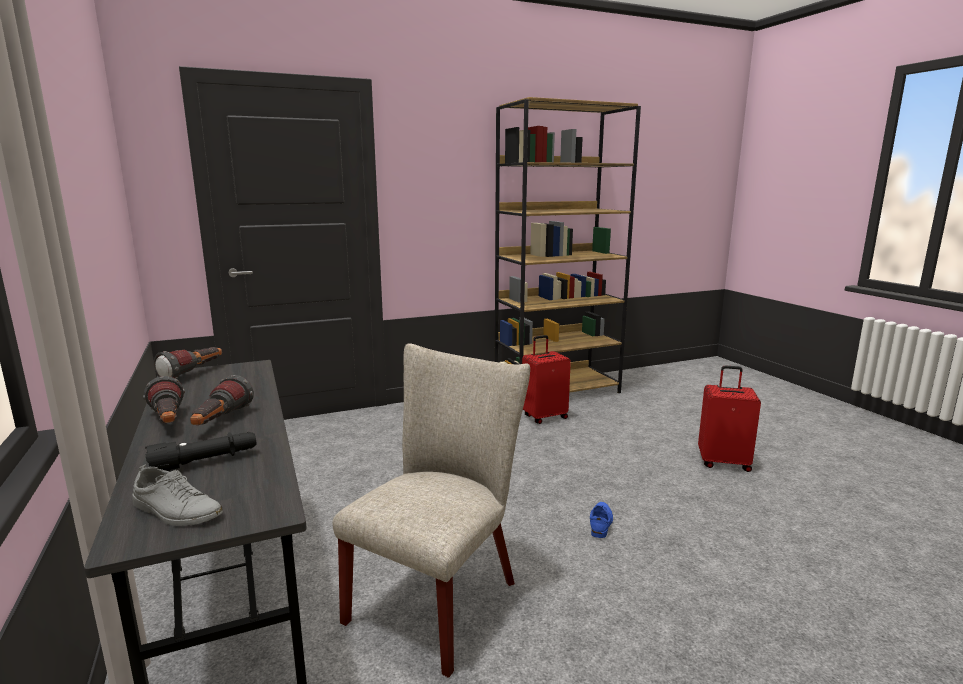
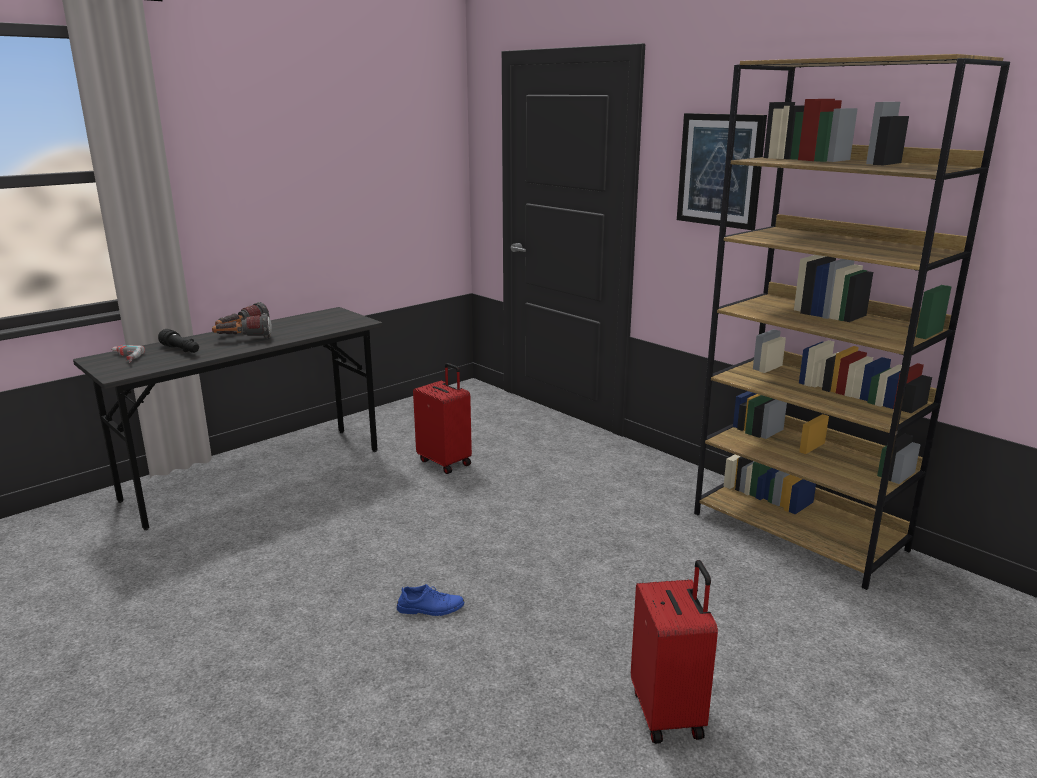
camera: 70 degrees right, 5 degrees up
grey shoe [132,465,223,526] -> power drill [111,345,145,363]
flashlight [154,347,222,379] -> none
beige chair [333,343,530,678] -> none
red suitcase [522,335,571,424] -> red suitcase moved to [413,363,472,474]
none -> picture [677,113,767,230]

